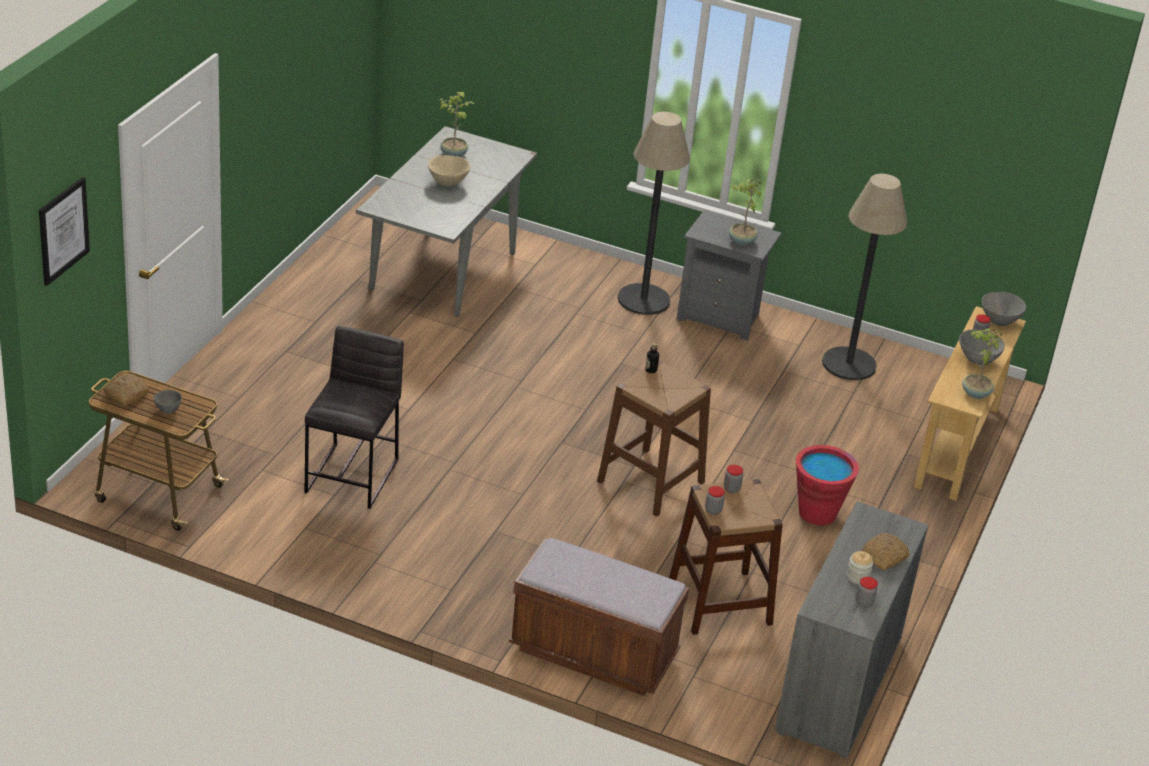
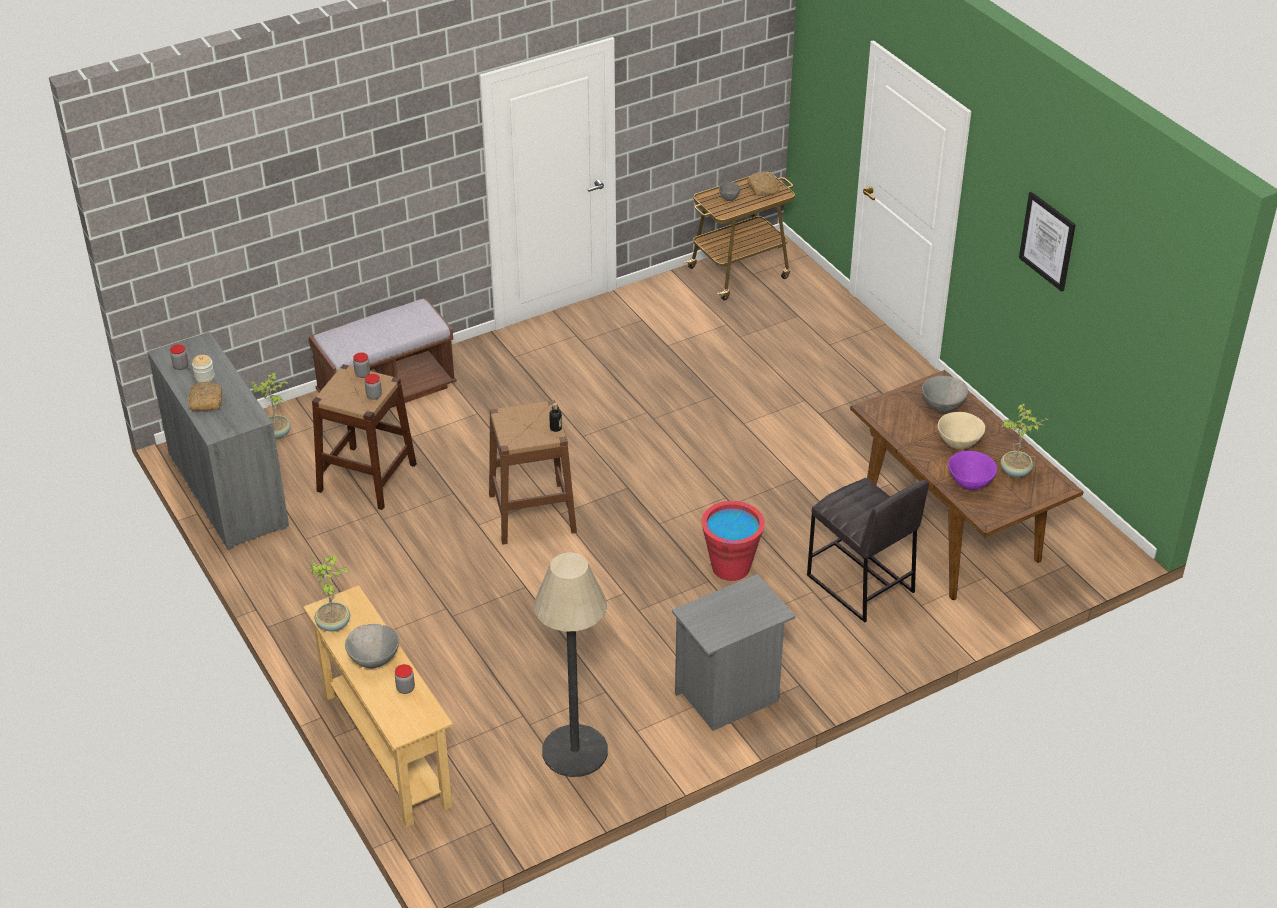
camera: 130 degrees right, 5 degrees up
picture [39,177,90,286] -> picture moved to [1019,192,1076,292]
grey stool [305,326,404,509] -> grey stool moved to [807,478,929,622]
grey dining table [356,126,537,317] -> brown dining table [850,370,1083,600]
floor lamp [618,112,690,315] -> none
potted plant [729,179,761,246] -> potted plant moved to [251,373,291,439]
red bucket [796,445,859,525] -> red bucket moved to [701,501,765,581]
grey bowl [982,292,1026,326] -> grey bowl moved to [922,376,968,413]
none -> purple bowl [948,451,997,490]

